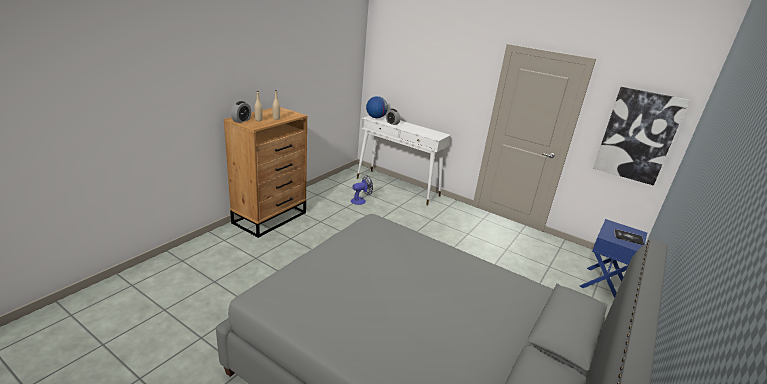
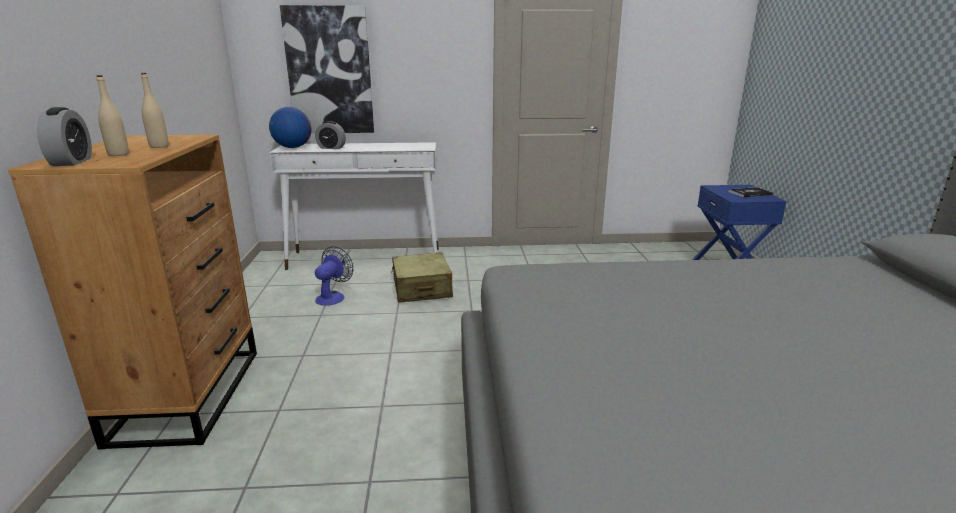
camera: 35 degrees left, 5 degrees down
picture [593,87,689,186] -> picture moved to [280,5,374,133]
none -> beige suitcase [391,252,453,303]

